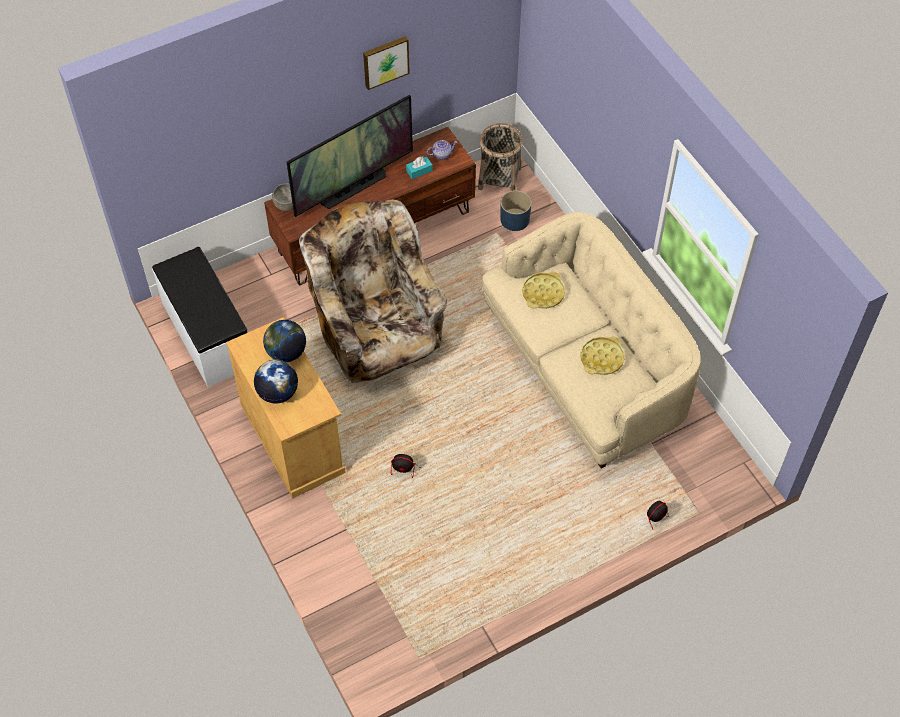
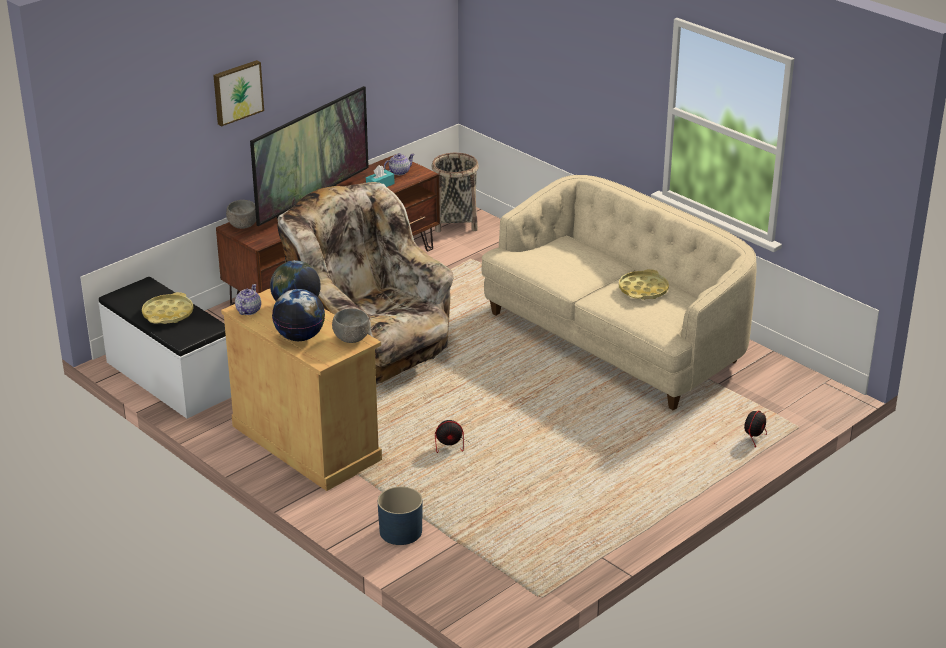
camera: 15 degrees left, 25 degrees down
picture [363,36,410,90] -> picture moved to [213,60,264,126]
blue planter [500,190,531,231] -> blue planter moved to [378,486,422,545]
yellow tray [522,272,565,309] -> yellow tray moved to [142,292,194,324]
none -> teapot [235,284,261,315]
none -> grey bowl [332,309,370,343]

